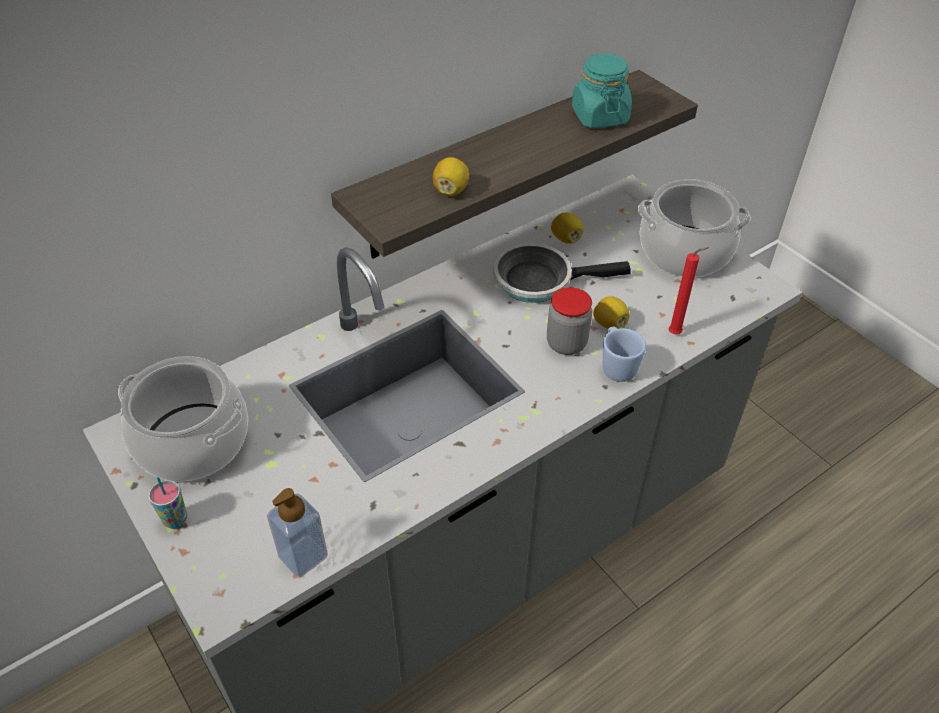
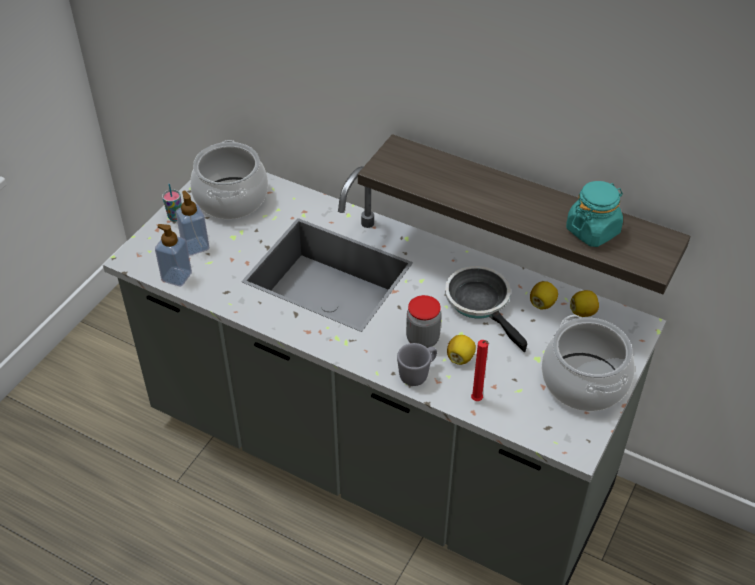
camera: 65 degrees right, 0 degrees up
lemon [433,157,469,196] -> lemon moved to [570,290,599,317]
blue mug [603,327,646,382] -> grey mug [397,343,437,386]
none -> soap dispenser [176,191,209,256]

